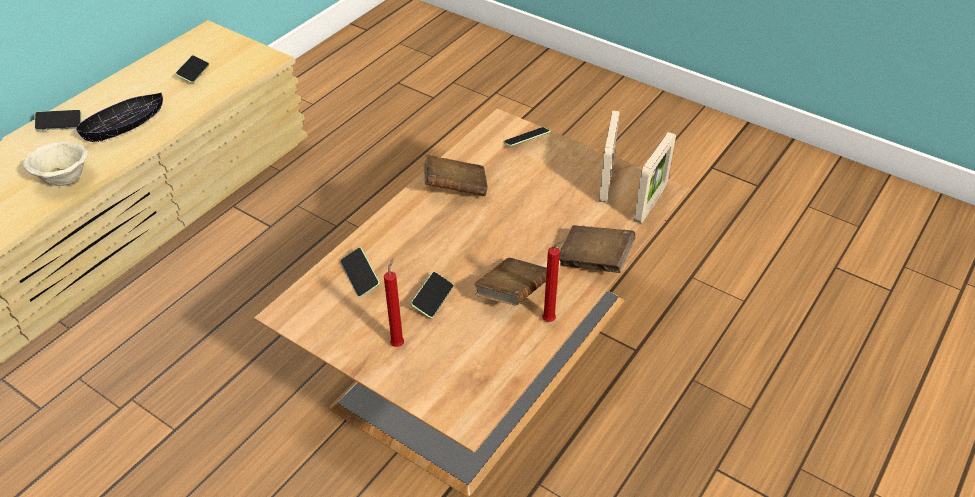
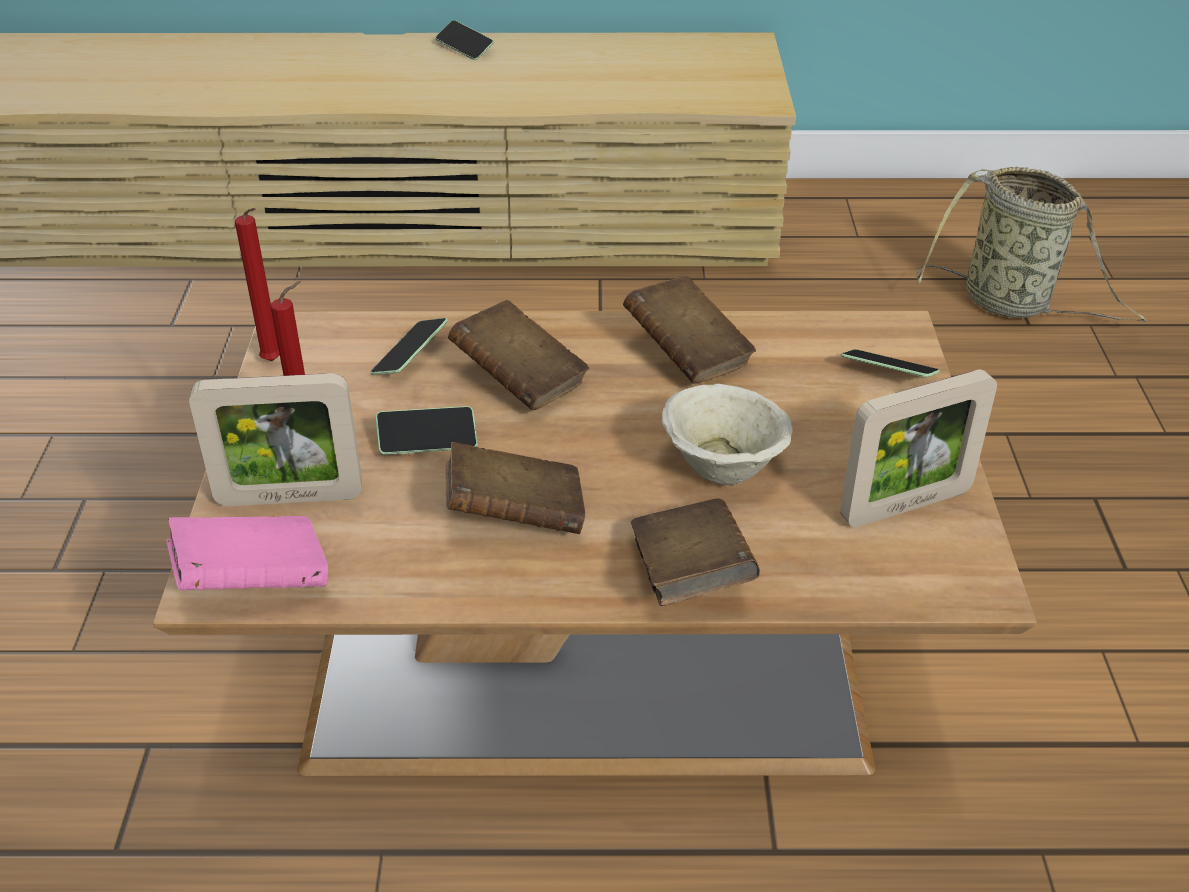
camera: 55 degrees right, 5 degrees down
beige bowl [23,142,88,186] -> beige bowl moved to [662,384,793,485]
black bowl [76,93,163,142] -> none
phone [175,55,209,83] -> none
red candle [542,239,566,322] -> red candle moved to [235,208,280,361]
picture frame [634,132,676,223] -> picture frame moved to [189,373,362,506]
none -> pink book [166,516,328,590]
none -> brown book [448,300,589,411]
none -> basket [916,167,1147,322]

